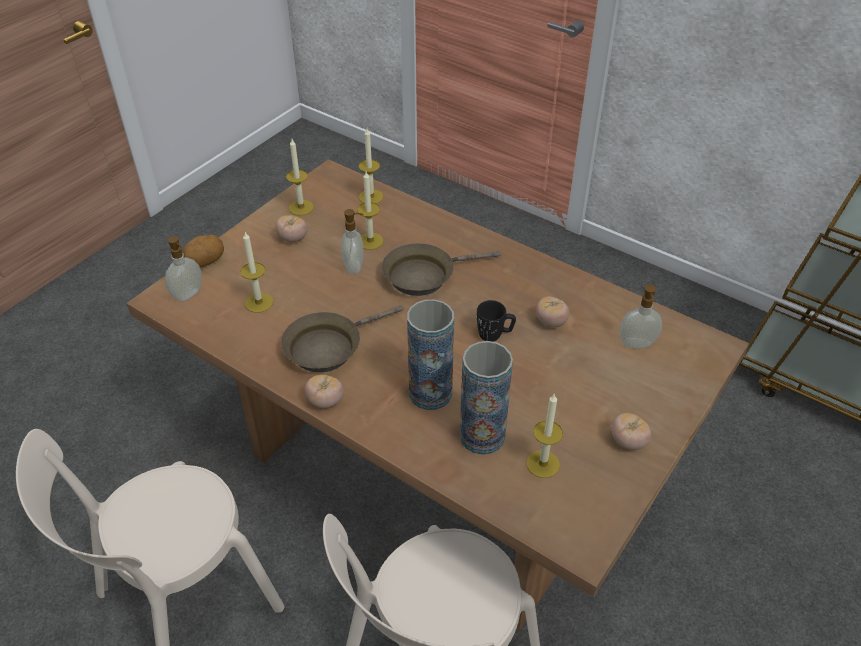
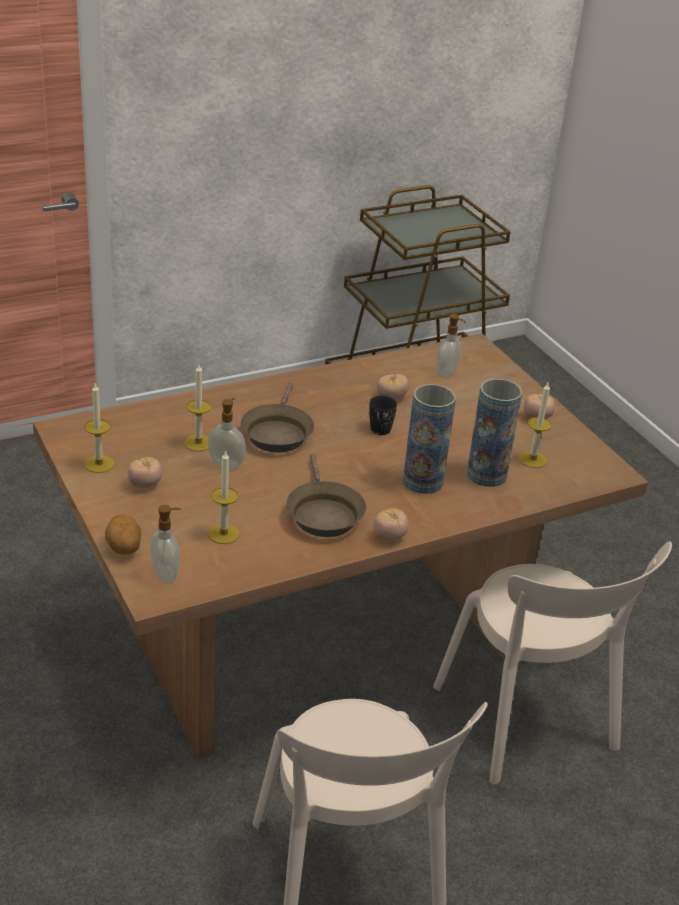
camera: 65 degrees left, 10 degrees down
candle [358,129,383,204] -> none

